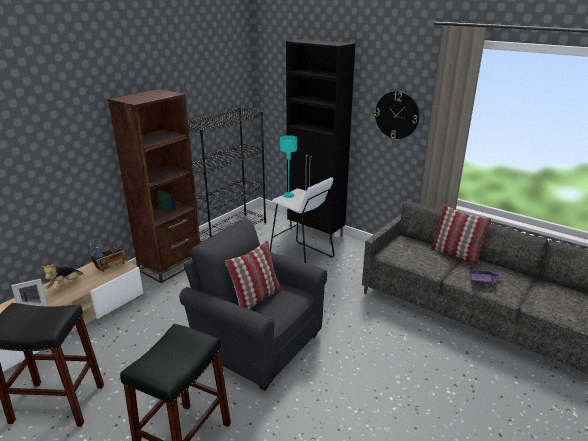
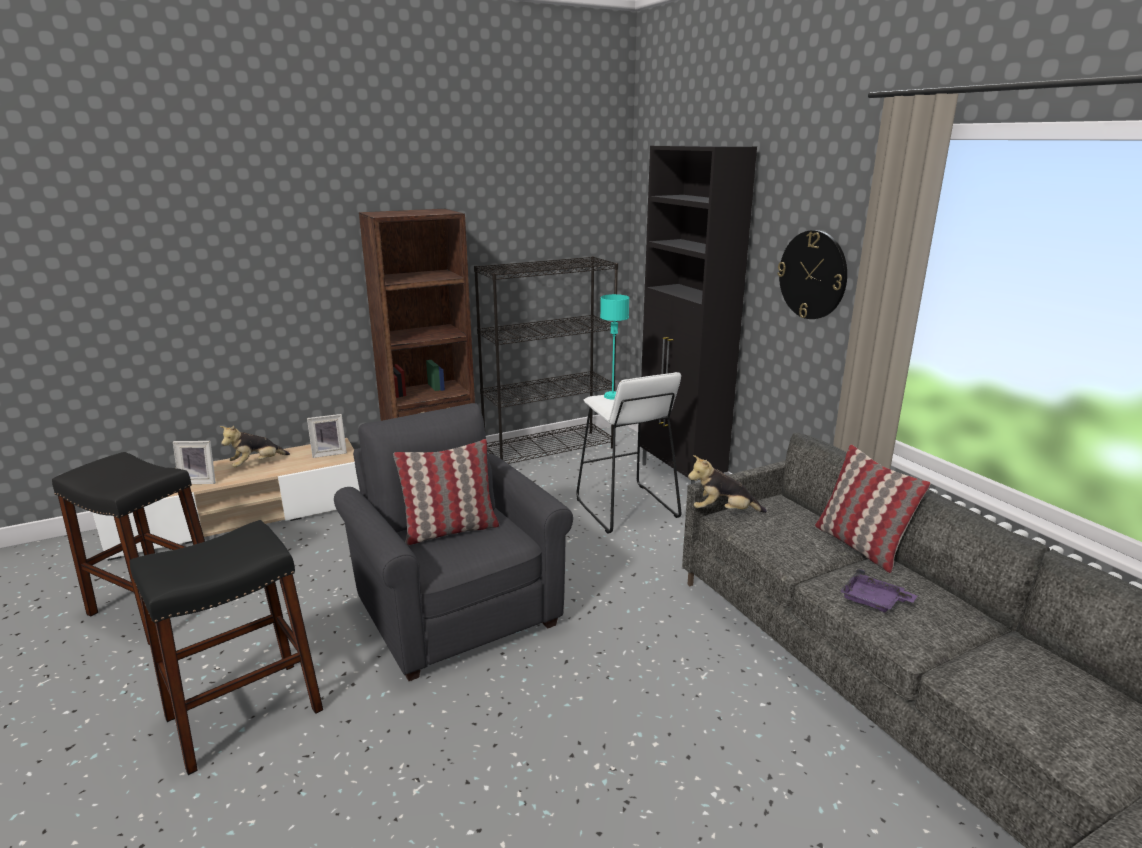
camera: 25 degrees right, 5 degrees down
radio [90,239,126,272] -> picture frame [307,414,347,458]
none -> plush toy [688,455,767,513]

